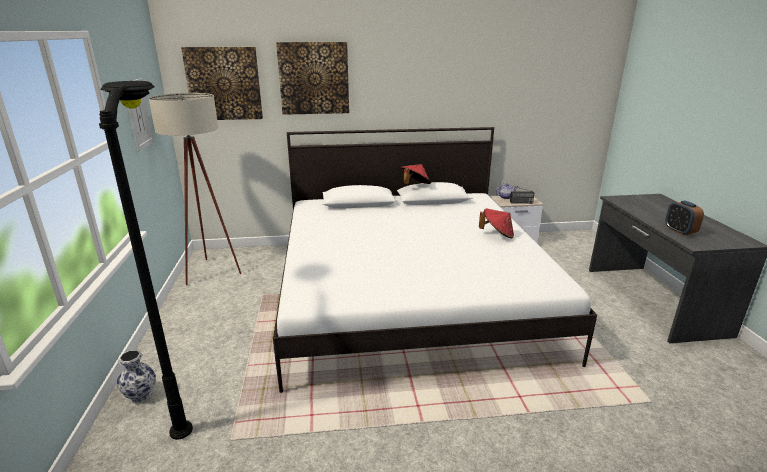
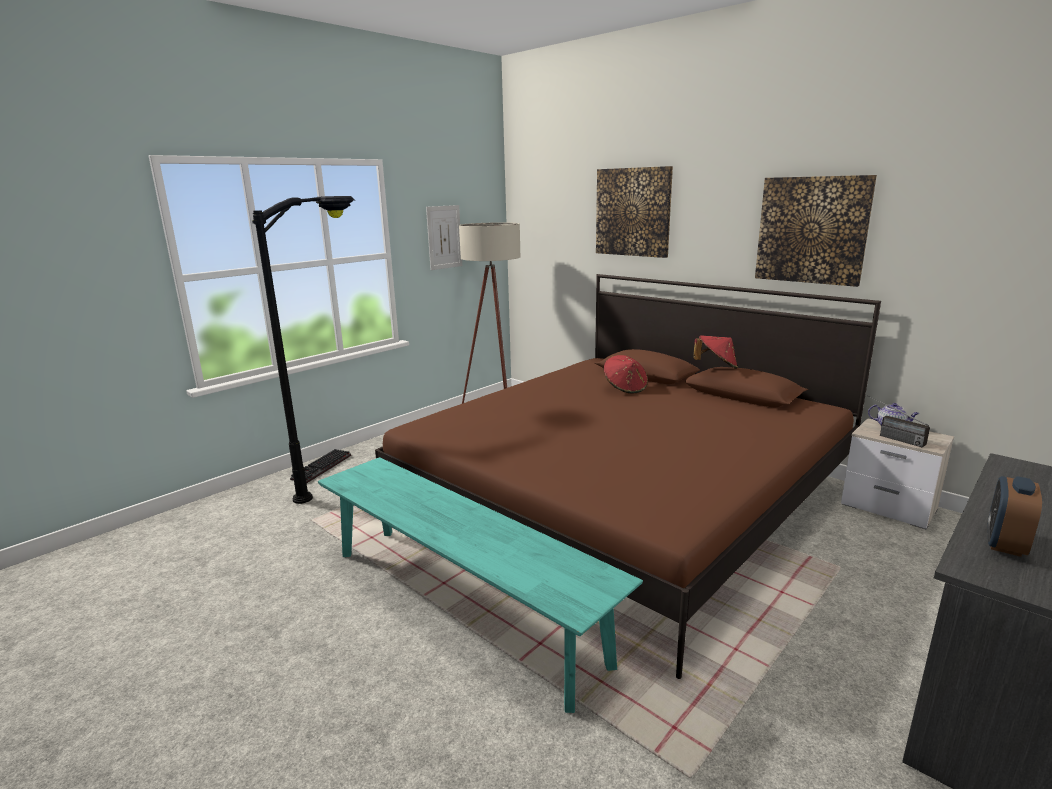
camera: 50 degrees right, 5 degrees down
vase [117,350,156,403] -> keyboard [290,449,351,483]
picture [181,47,263,120] -> picture moved to [755,175,877,287]
white bed [273,127,597,393] -> brown bed [375,274,881,679]
red hat [479,209,514,239] -> red hat moved to [604,355,648,393]
none -> turquoise bench [318,457,643,713]

